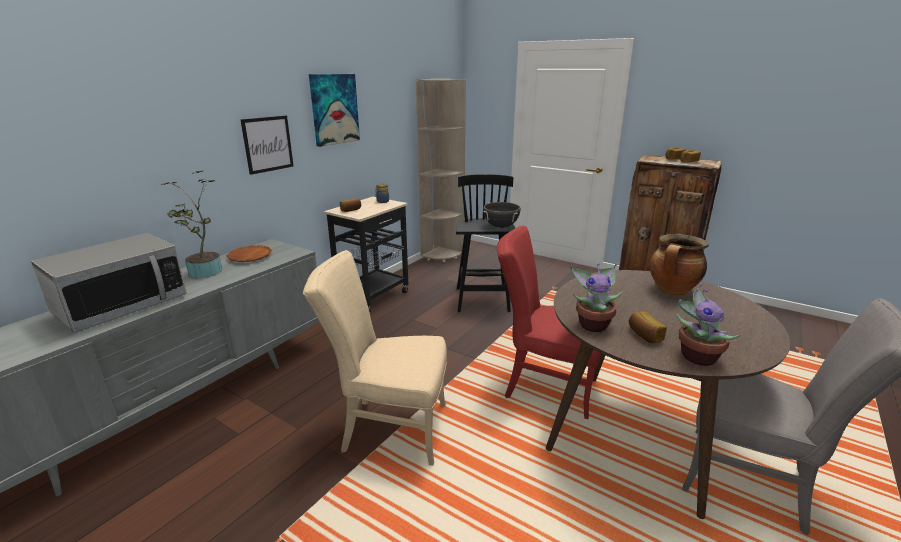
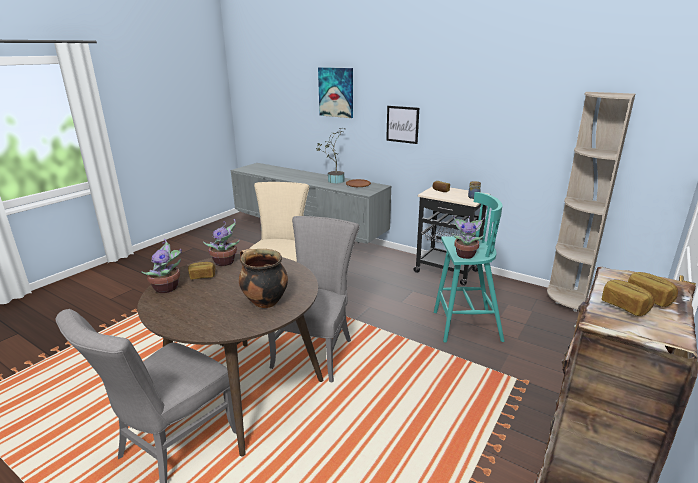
camera: 90 degrees right, 0 degrees up
microwave [31,233,187,333] -> none
picture [309,74,360,147] -> picture moved to [318,67,353,118]
black stool [456,174,515,312] -> turquoise stool [434,192,504,342]
black cooking pot [483,202,521,228] -> potted plant [452,216,484,259]
red chair [497,226,601,419] -> grey chair [268,216,360,383]

